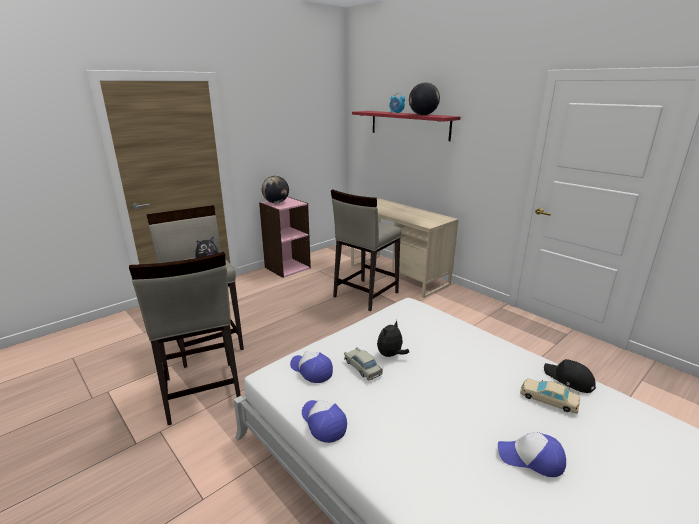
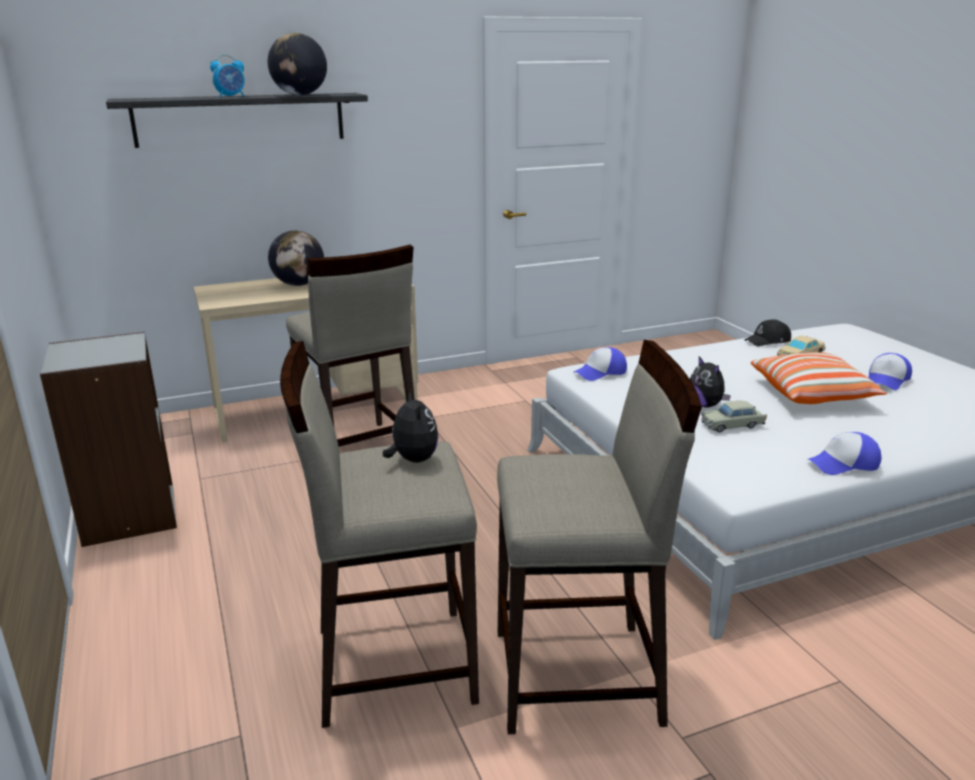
camera: 70 degrees left, 0 degrees up
pink bookcase [259,197,311,278] -> grey bookcase [40,332,177,547]
globe [262,176,289,203] -> globe moved to [268,230,324,286]
cap [290,351,333,383] -> cap moved to [573,347,627,381]
red shelf [352,111,461,141] -> black shelf [106,93,368,148]
none -> pillow [751,352,887,404]

